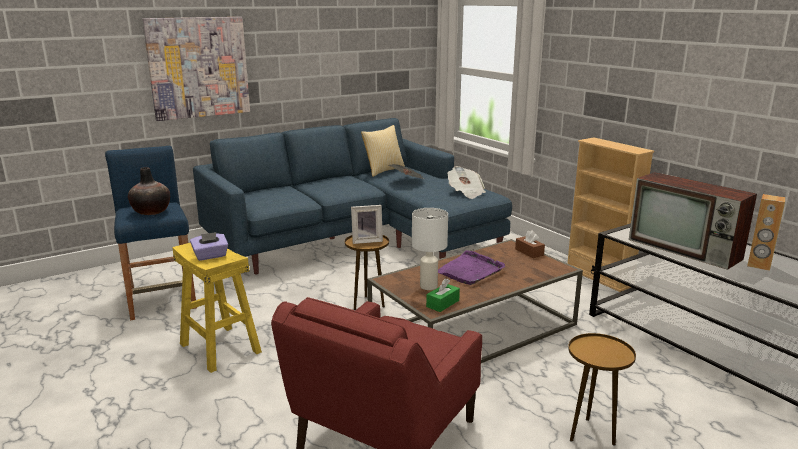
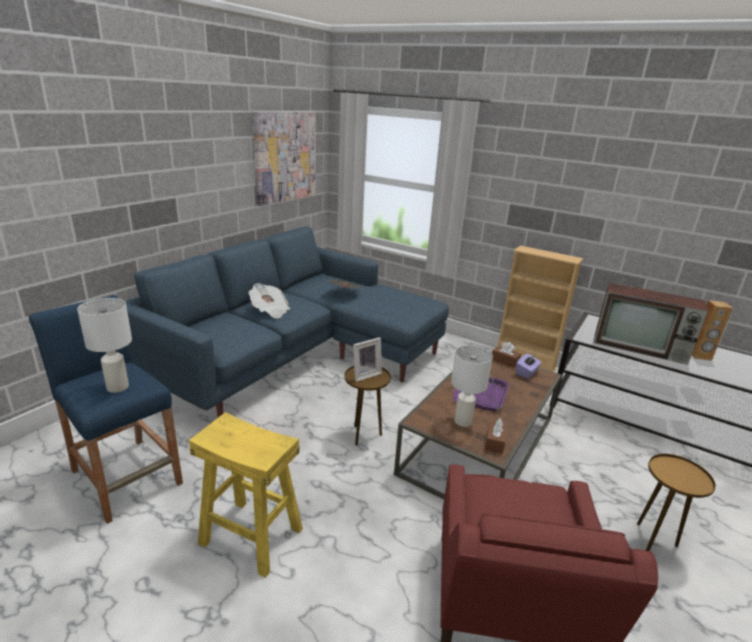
camera: 25 degrees left, 5 degrees up
vase [128,167,170,215] -> white table lamp [77,298,132,393]
picture [142,17,250,121] -> picture moved to [253,112,316,206]
purple tissue box [190,232,228,261] -> purple tissue box moved to [516,354,542,379]
pillow [361,125,405,177] -> none
green tissue box [426,279,460,312] -> brown tissue box [485,418,507,454]
newspaper [447,166,486,199] -> newspaper moved to [248,283,291,319]

